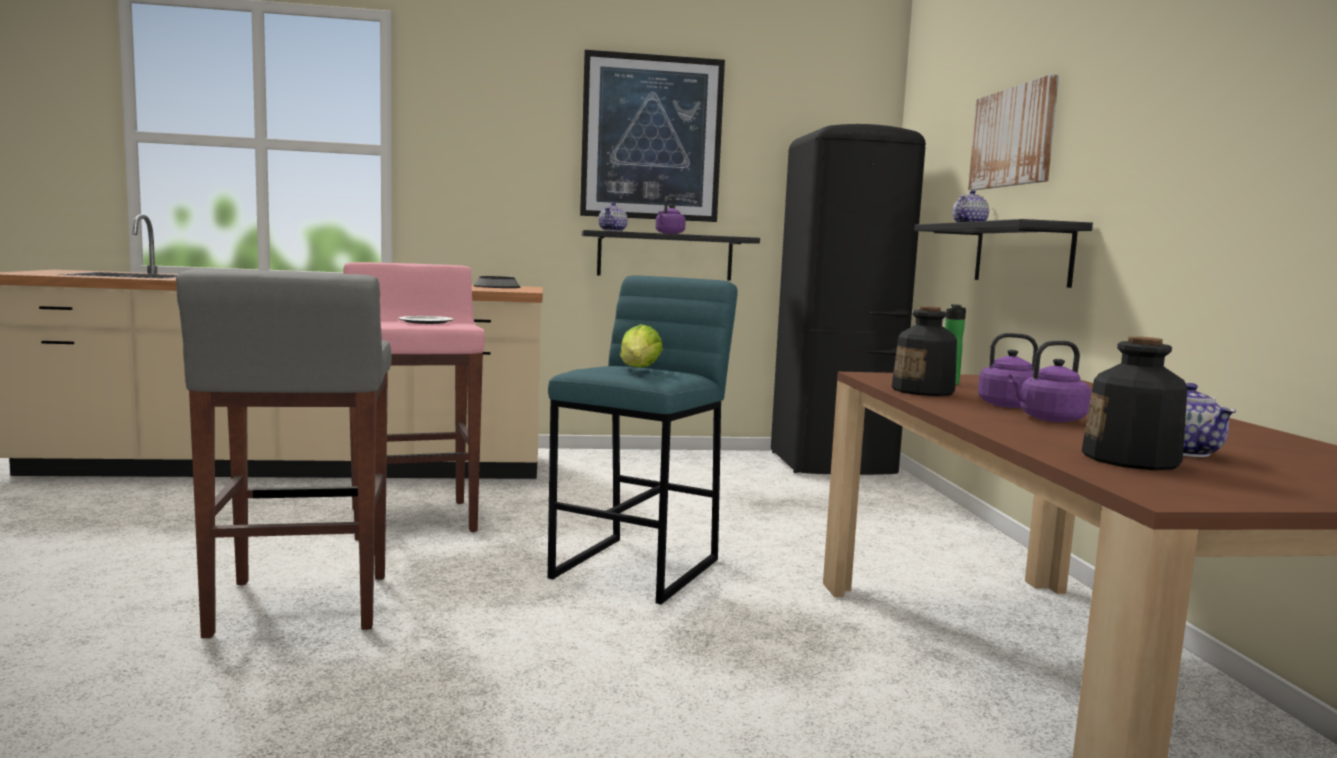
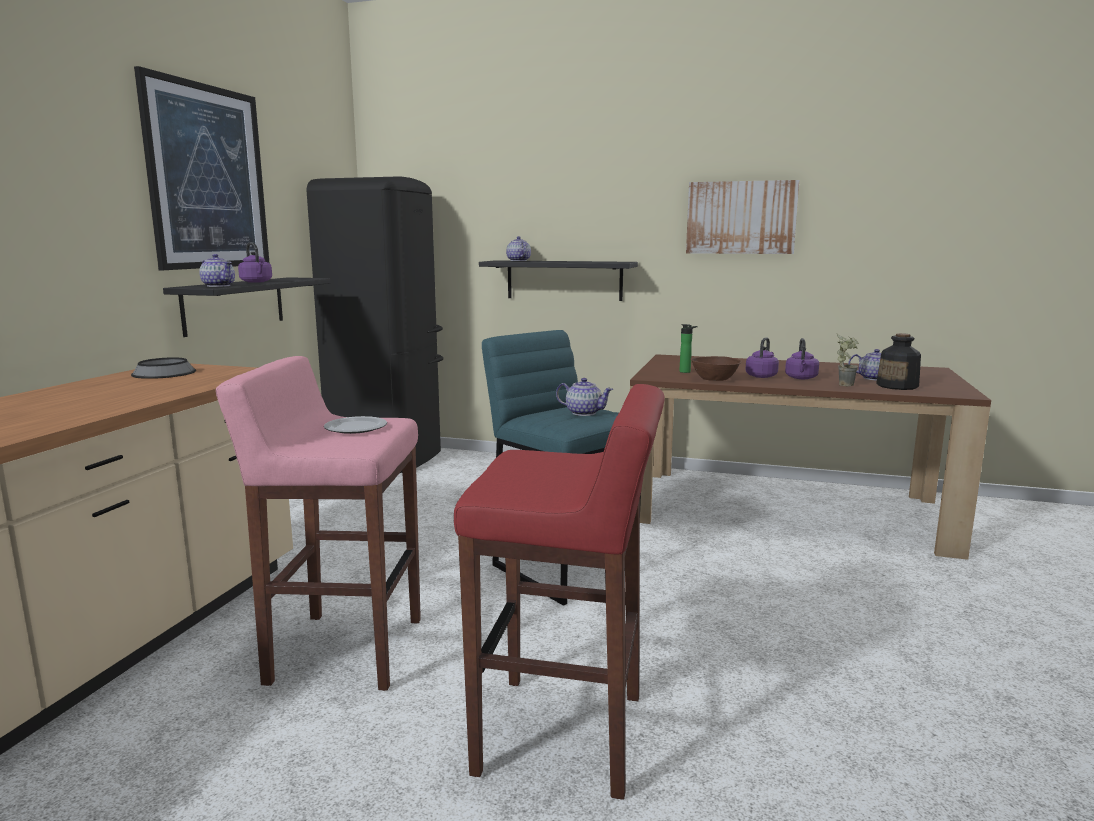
camera: 65 degrees left, 5 degrees up
grey stool [176,269,392,638] -> red stool [454,384,665,800]
lettuce [620,324,663,368] -> teapot [556,378,613,416]
bottle [892,306,957,396] -> brown bowl [690,356,741,381]
picture [968,74,1059,190] -> picture moved to [686,180,799,254]
none -> potted plant [837,334,859,386]

